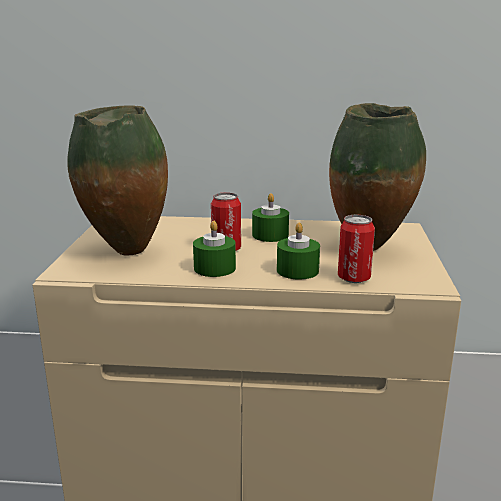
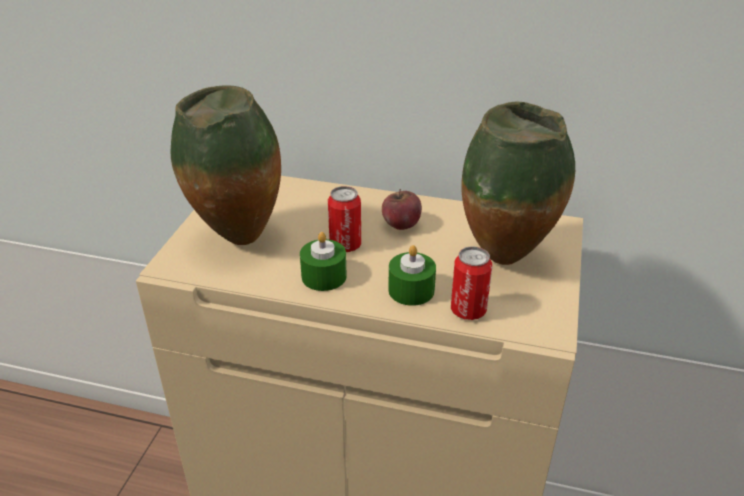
camera: 10 degrees right, 15 degrees up
green candle [252,193,289,242] -> apple [382,189,422,230]

